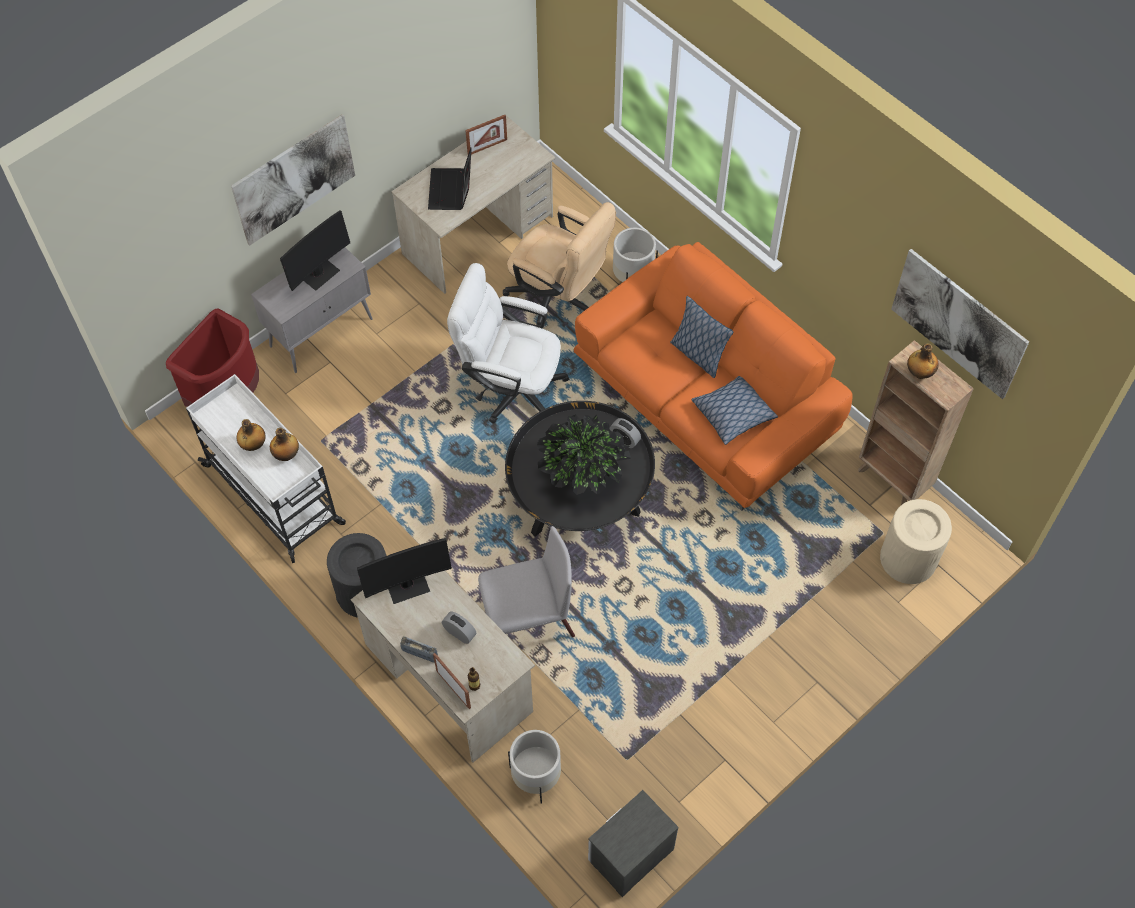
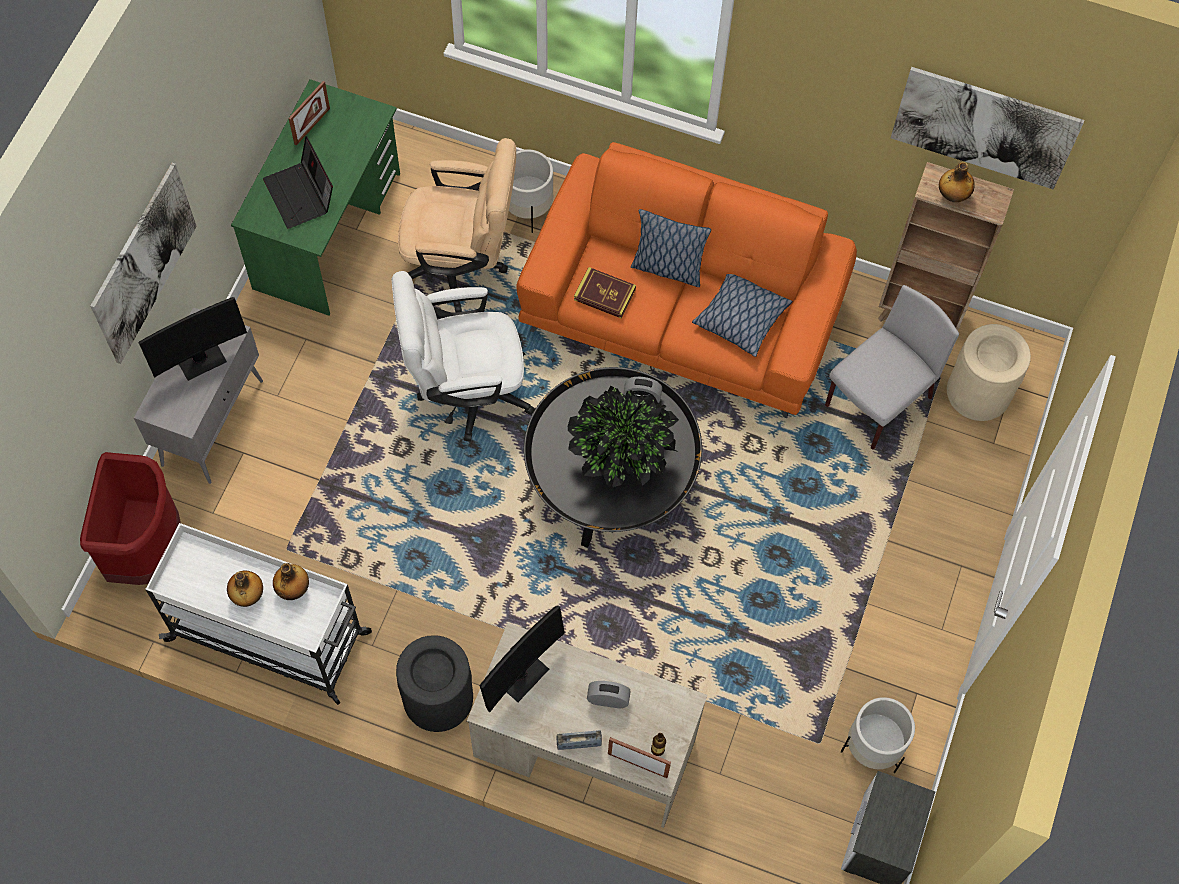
camera: 30 degrees left, 5 degrees up
monitor [280,210,350,291] -> monitor turned 45 degrees clockwise [139,297,247,381]
beige desk [391,116,555,294] -> green desk [231,79,400,316]
grey chair [478,526,575,637] -> grey chair moved to [825,285,959,449]
white planter [508,730,561,803] -> white planter moved to [841,697,915,773]
none -> book [574,267,636,319]

